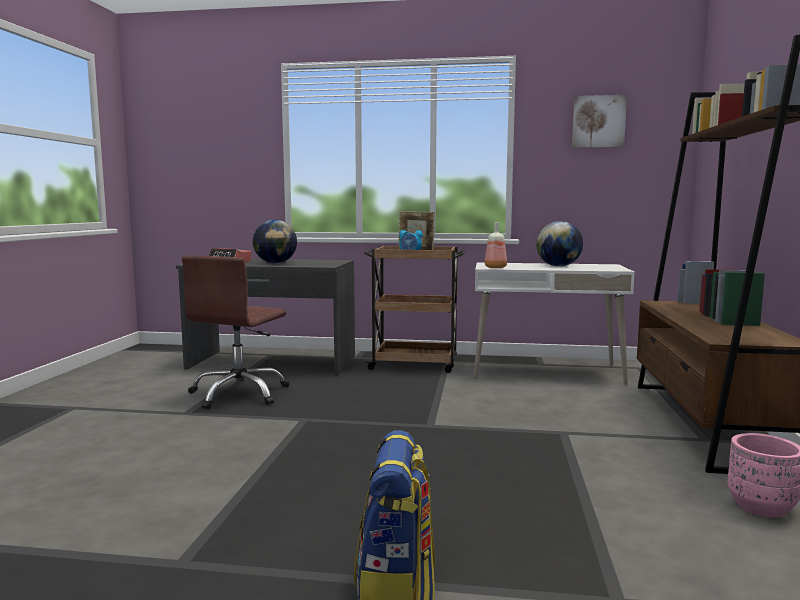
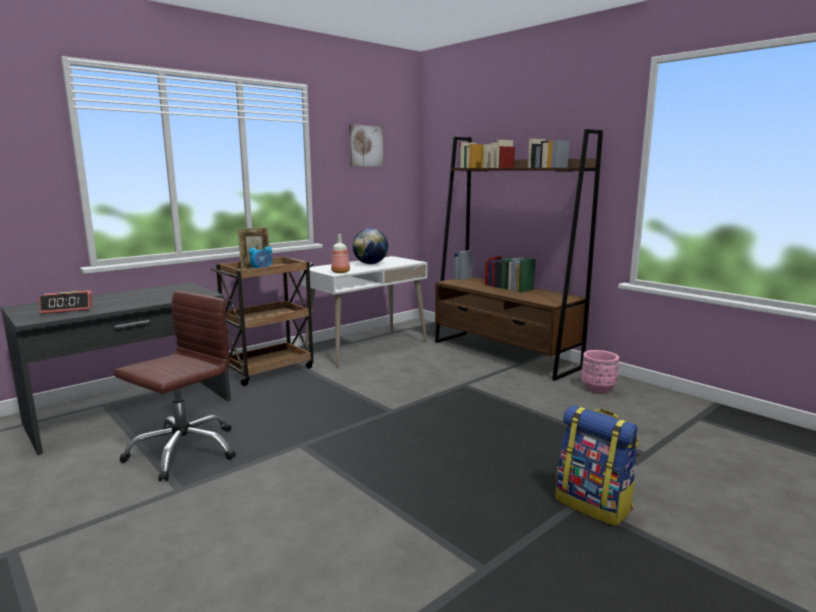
camera: 50 degrees left, 5 degrees up
brown office chair [182,255,289,409] -> brown office chair turned 120 degrees counterclockwise [114,290,236,481]
globe [253,220,297,263] -> none

